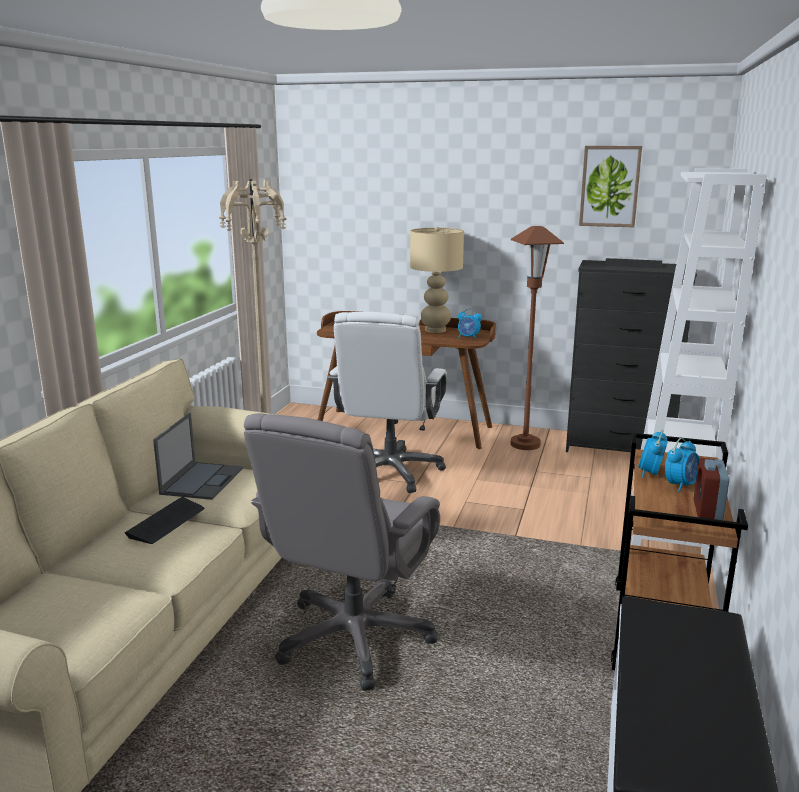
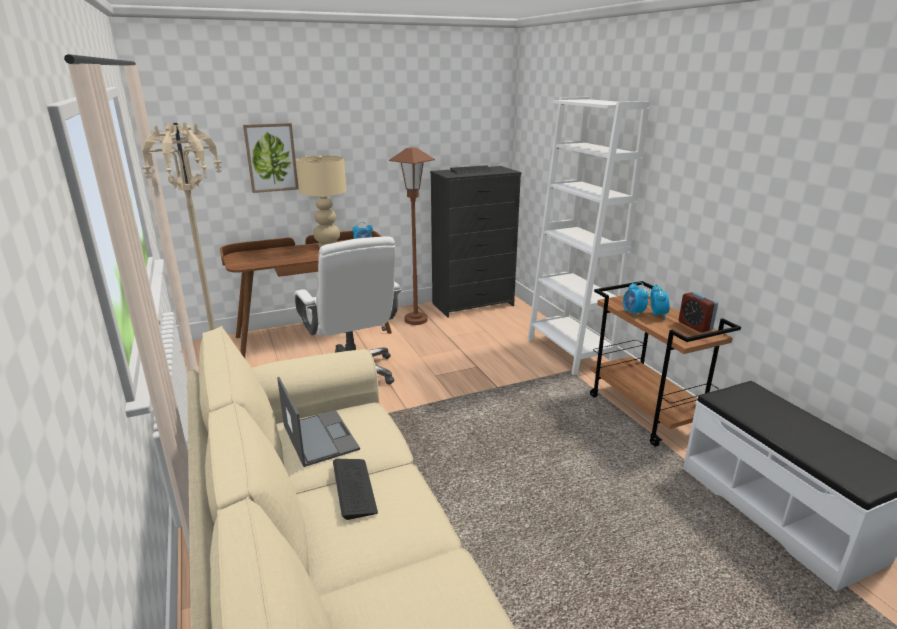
camera: 40 degrees left, 5 degrees up
grey office chair [244,413,440,691] -> none
picture [579,146,642,227] -> picture moved to [243,123,299,193]

